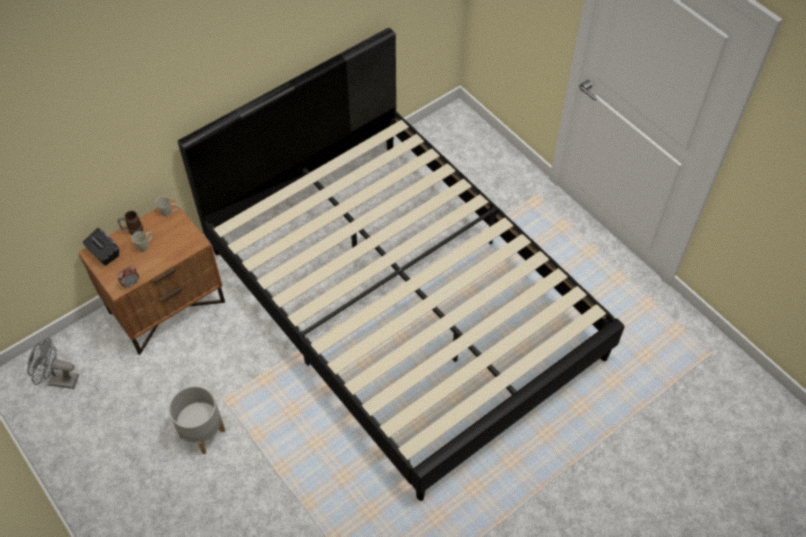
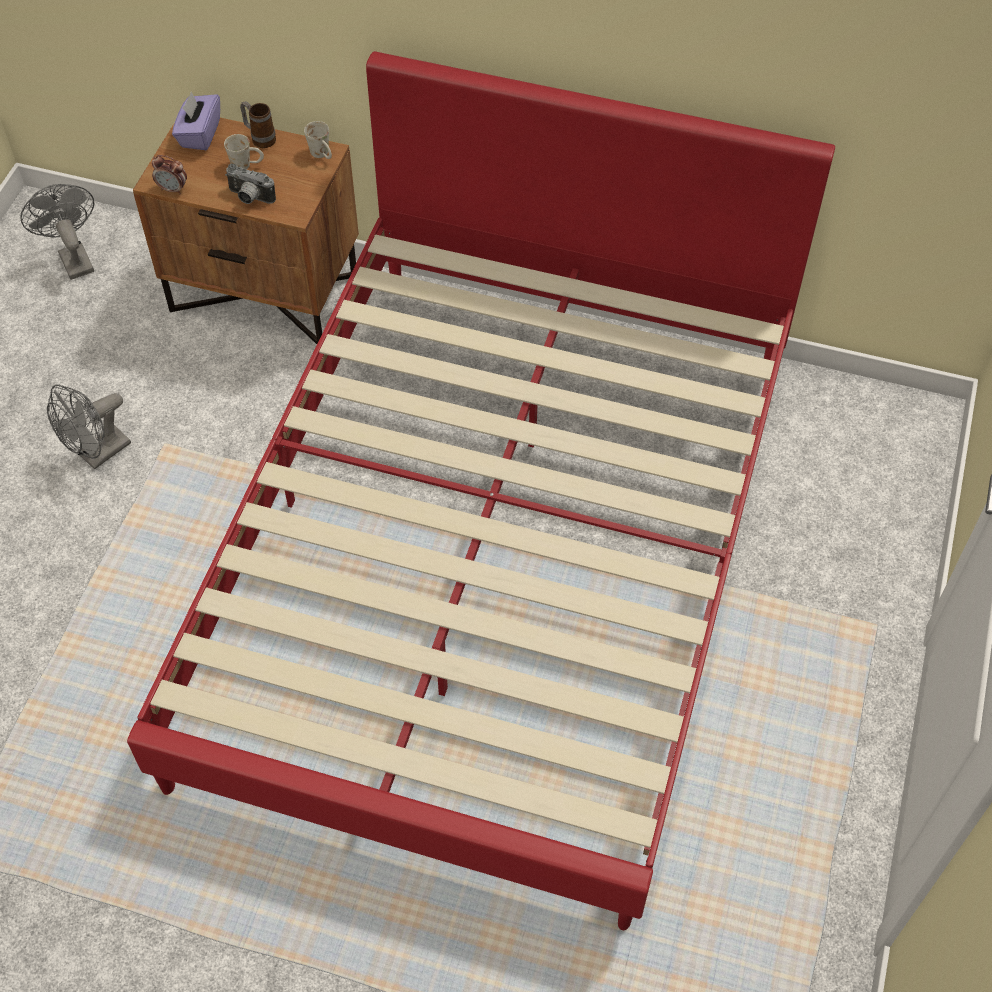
camera: 55 degrees right, 0 degrees up
black tissue box [83,228,119,265] -> purple tissue box [172,92,220,150]
grey planter [169,386,225,454] -> grey fan [47,384,131,470]
black bed [178,28,624,501] -> red bed [127,51,835,930]
none -> camera [225,163,276,204]

